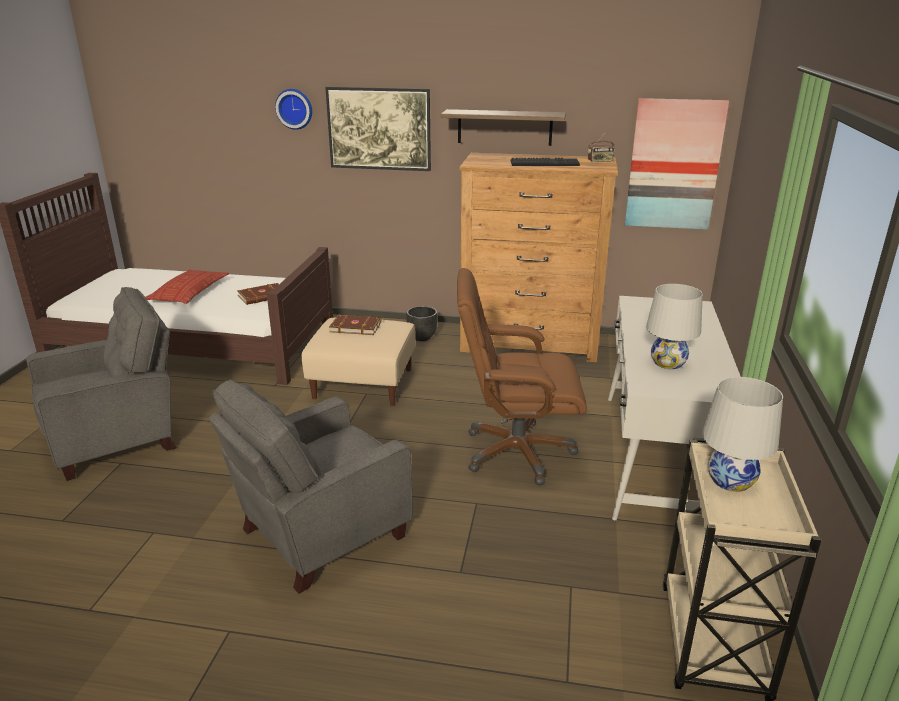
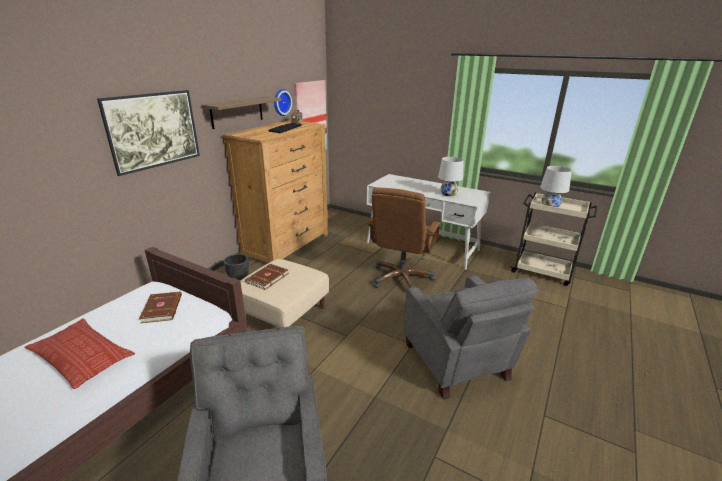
camera: 70 degrees left, 0 degrees up
wall clock [275,89,312,130] -> wall clock moved to [274,89,292,116]

